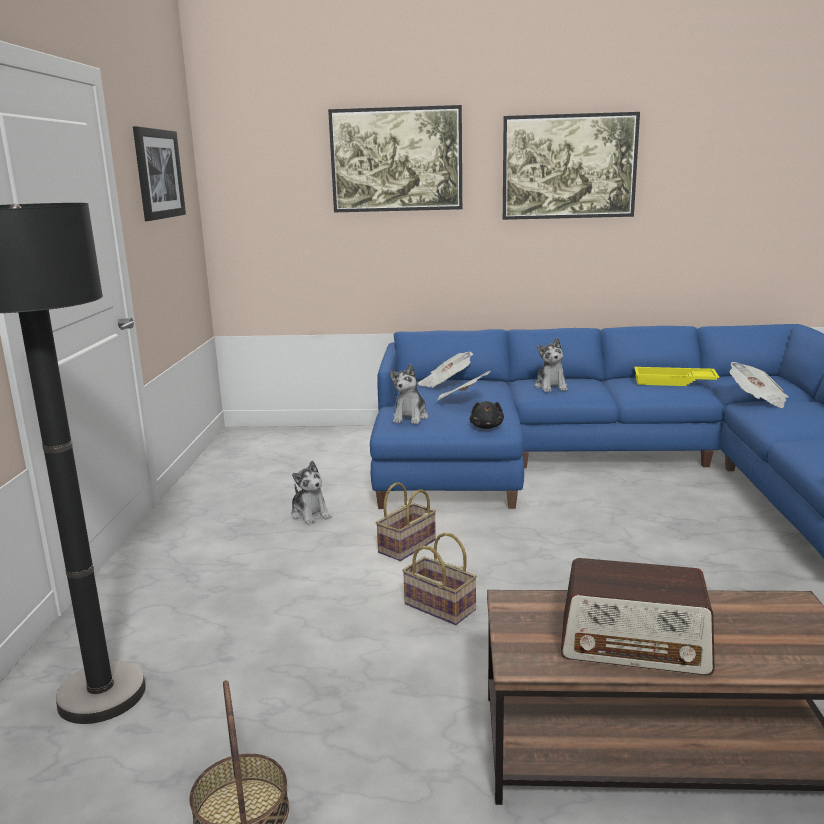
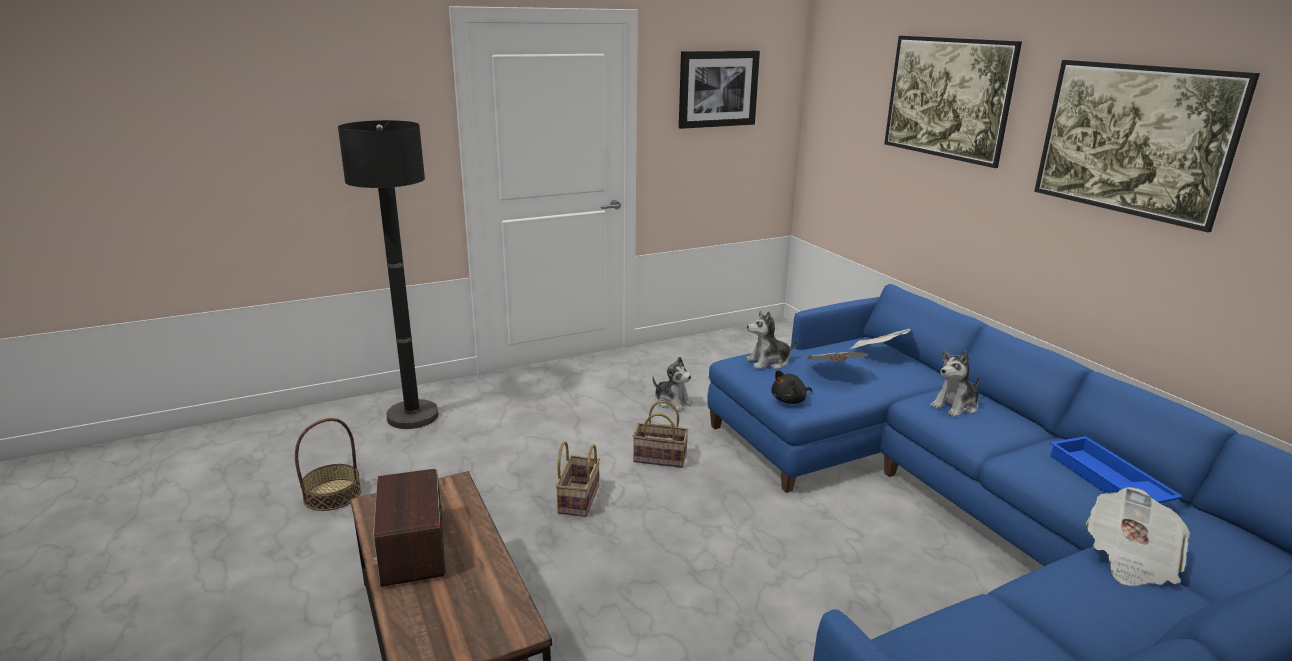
camera: 60 degrees right, 5 degrees up
plush toy [291,461,331,525] -> plush toy turned 75 degrees counterclockwise [652,357,693,411]
yellow tray [634,367,719,386] -> blue tray [1050,436,1183,503]

